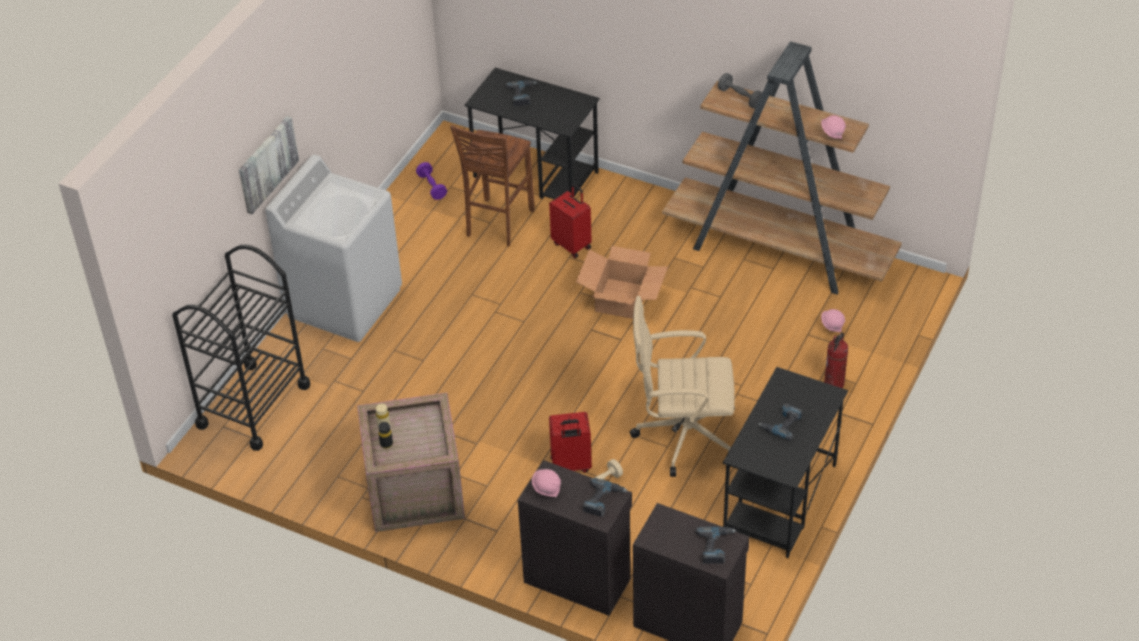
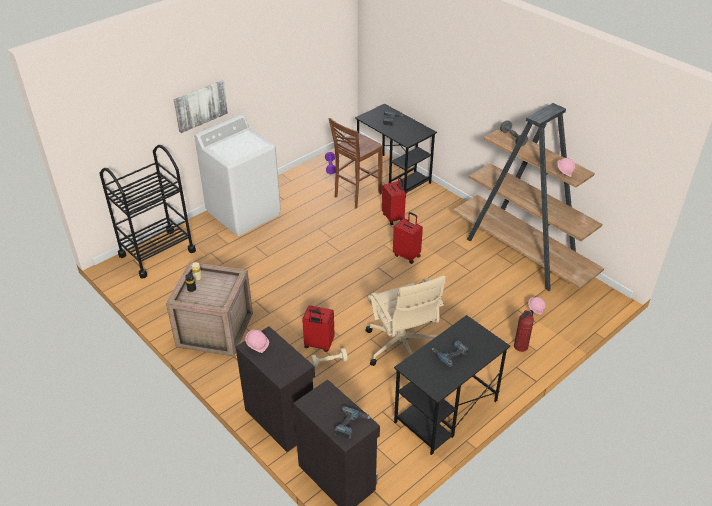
camera: 20 degrees right, 5 degrees down
cardboard box [576,246,668,319] -> red suitcase [393,212,423,264]
power drill [583,478,628,517] -> none
beige office chair [630,296,735,477] -> beige office chair turned 135 degrees counterclockwise [365,275,446,366]

